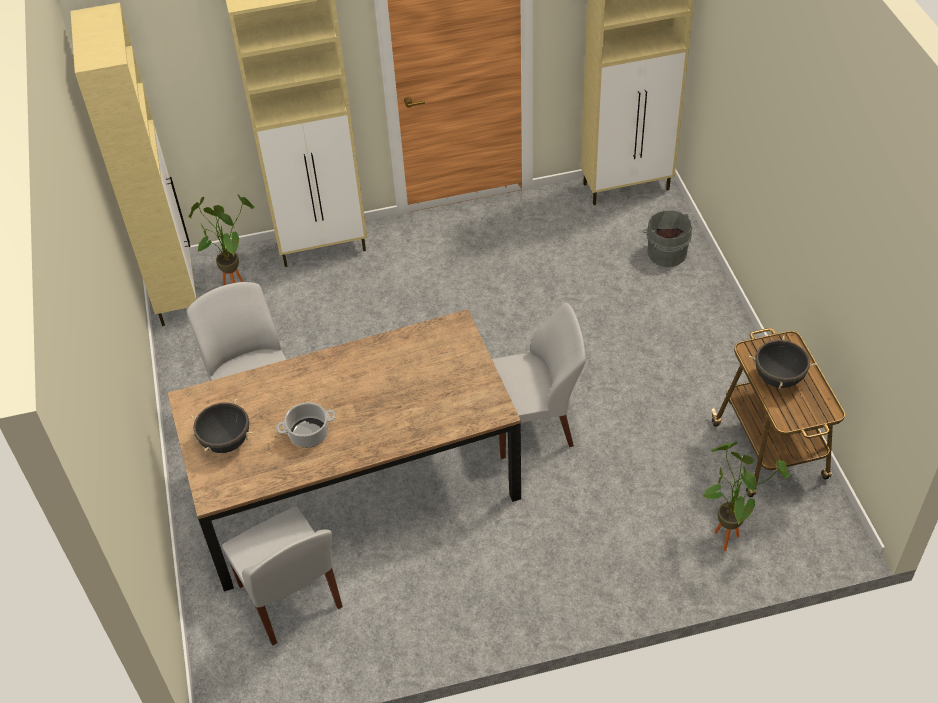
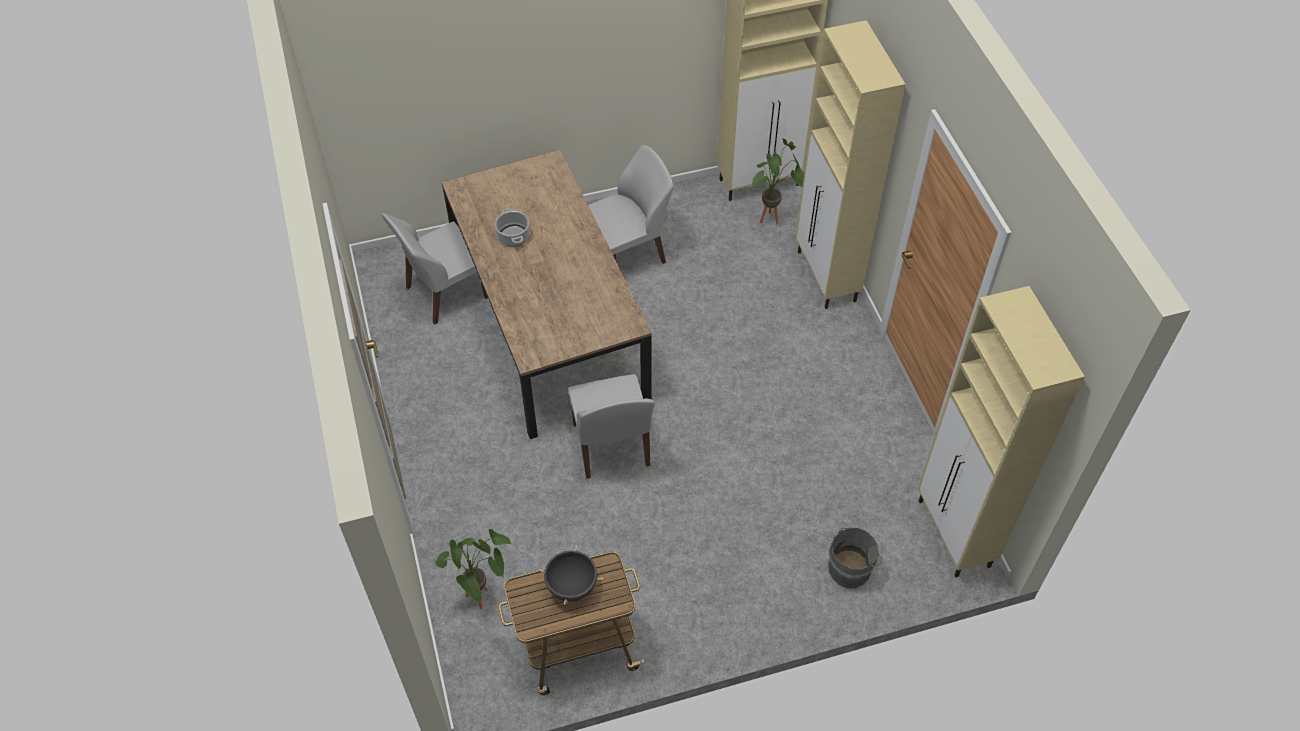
camera: 85 degrees right, 5 degrees up
black cooking pot [190,399,252,453] -> none

